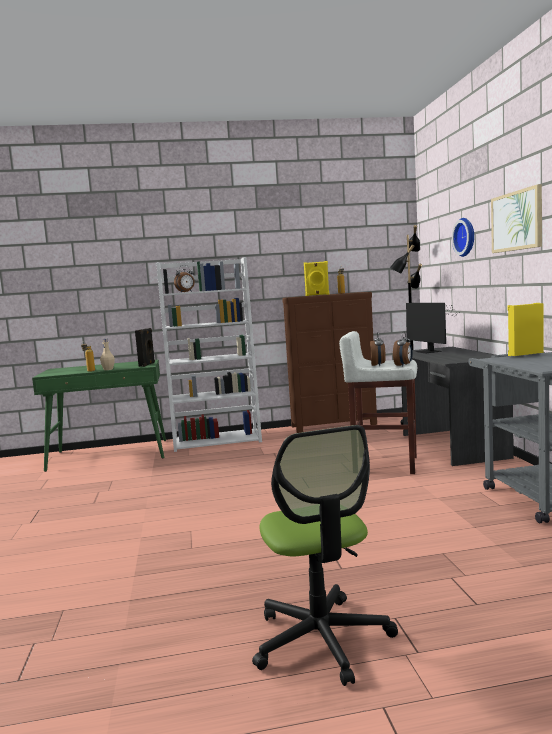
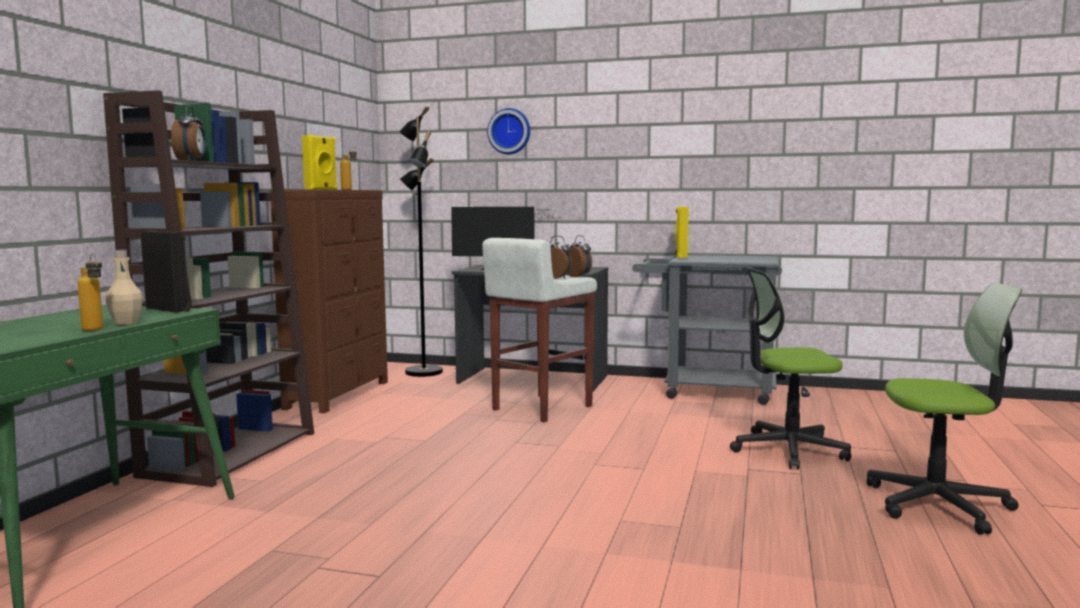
camera: 65 degrees left, 0 degrees up
white bookcase [156,257,262,452] -> brown bookcase [103,90,314,487]
picture [491,184,542,253] -> none
none -> office chair [730,268,851,470]

